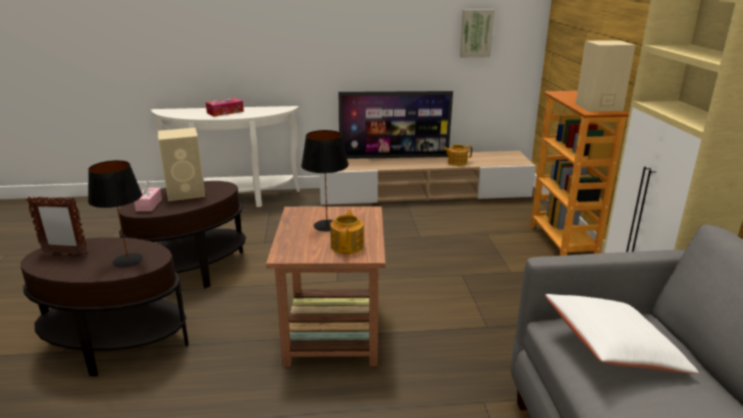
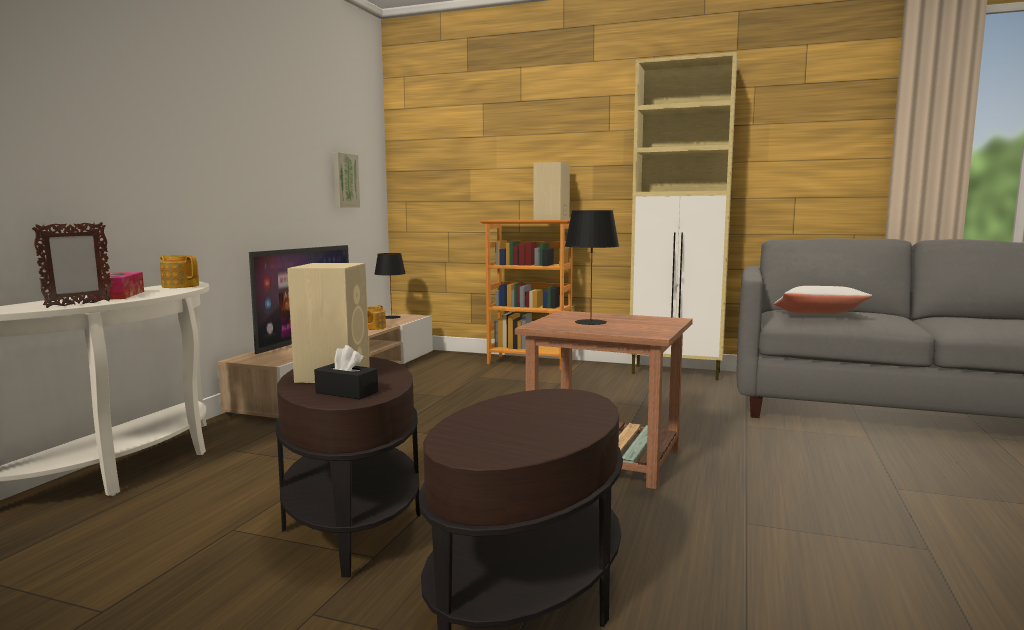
camera: 65 degrees left, 15 degrees down
picture frame [26,196,88,255] -> picture frame moved to [32,222,113,308]
black table lamp [88,160,143,267] -> black table lamp moved to [375,253,406,319]
pink tissue box [134,181,162,211] -> black tissue box [314,345,378,399]
teapot [330,210,364,254] -> teapot moved to [160,255,199,288]

